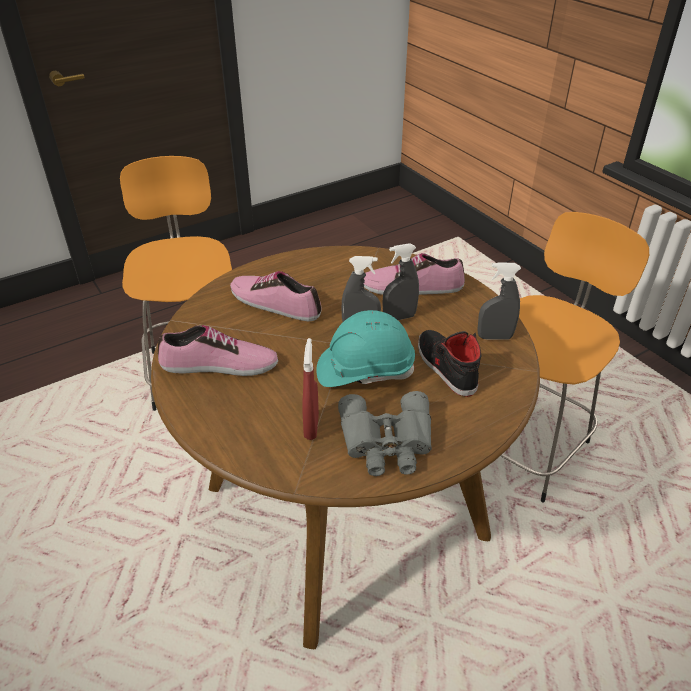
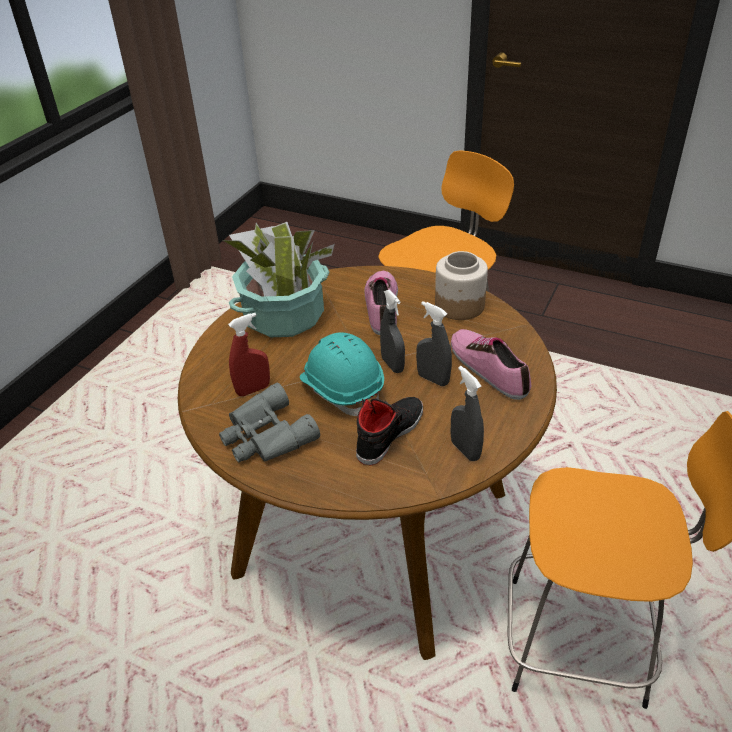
camera: 60 degrees right, 0 degrees up
shoe [158,325,278,376] -> potted plant [223,222,335,337]
none -> jar [435,251,488,320]

